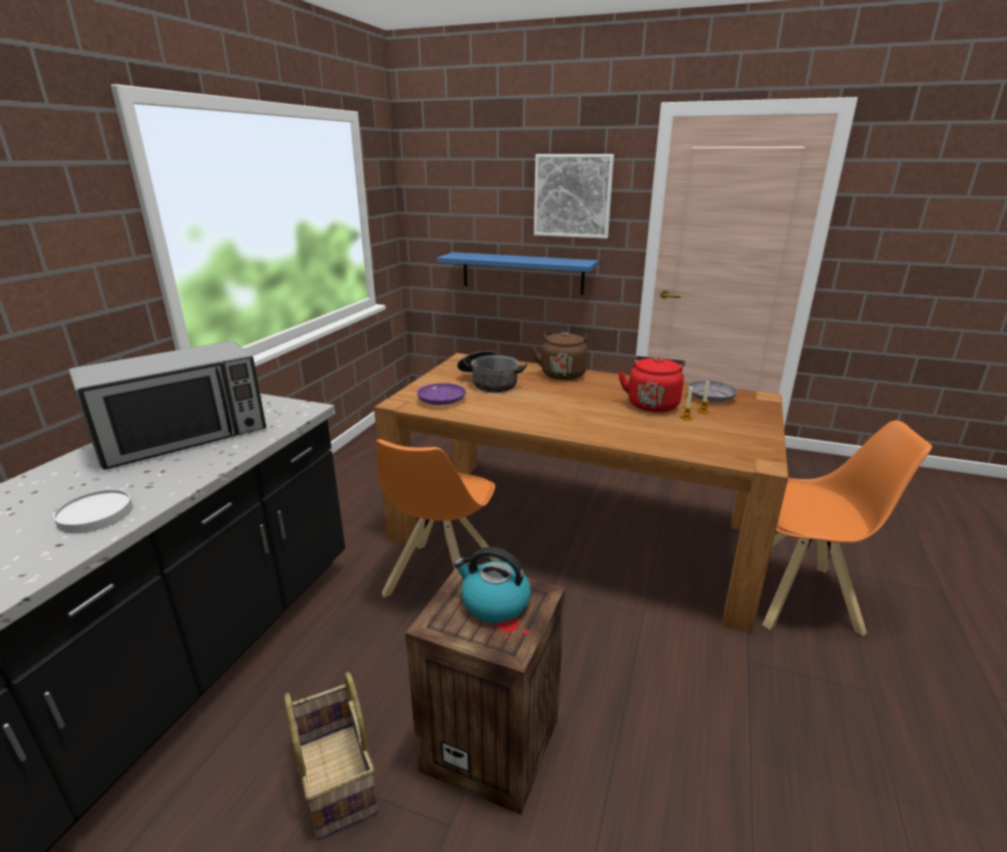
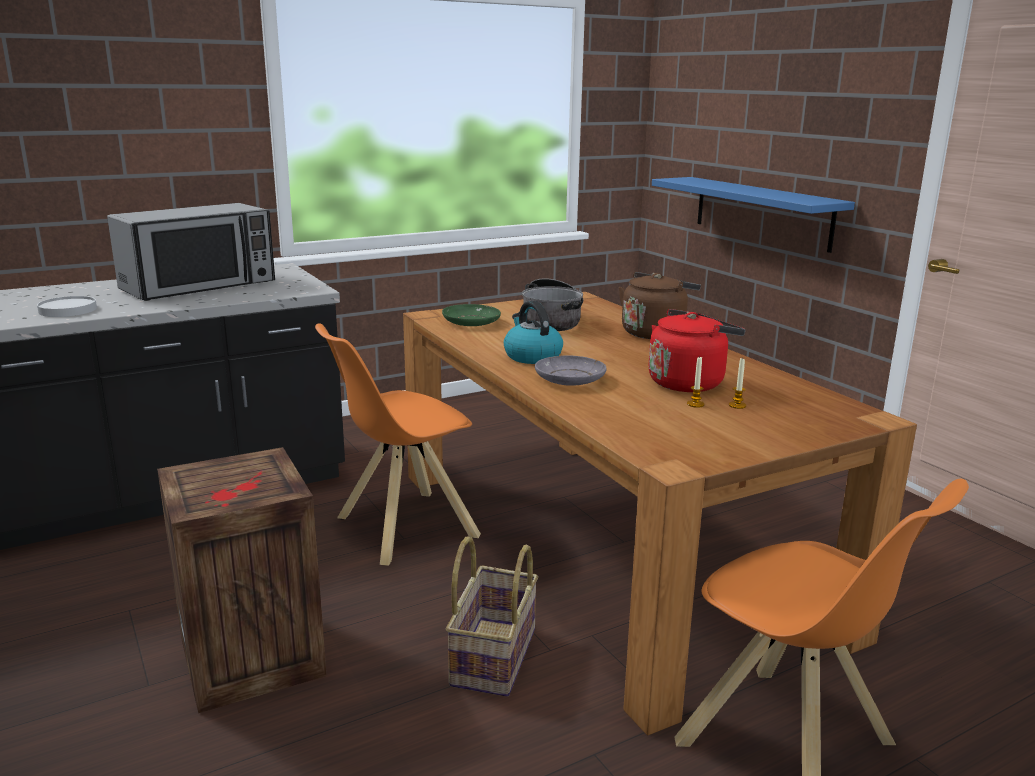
camera: 40 degrees right, 5 degrees down
microwave [69,341,266,470] -> microwave turned 45 degrees counterclockwise [107,203,275,301]
basket [284,672,378,840] -> basket moved to [446,536,538,697]
purple plate [417,383,466,405] -> green plate [442,304,501,326]
kettle [454,547,531,623] -> kettle moved to [504,301,563,364]
picture [534,154,614,239] -> none
grey plate [687,381,737,402] -> grey plate moved to [535,356,607,386]

